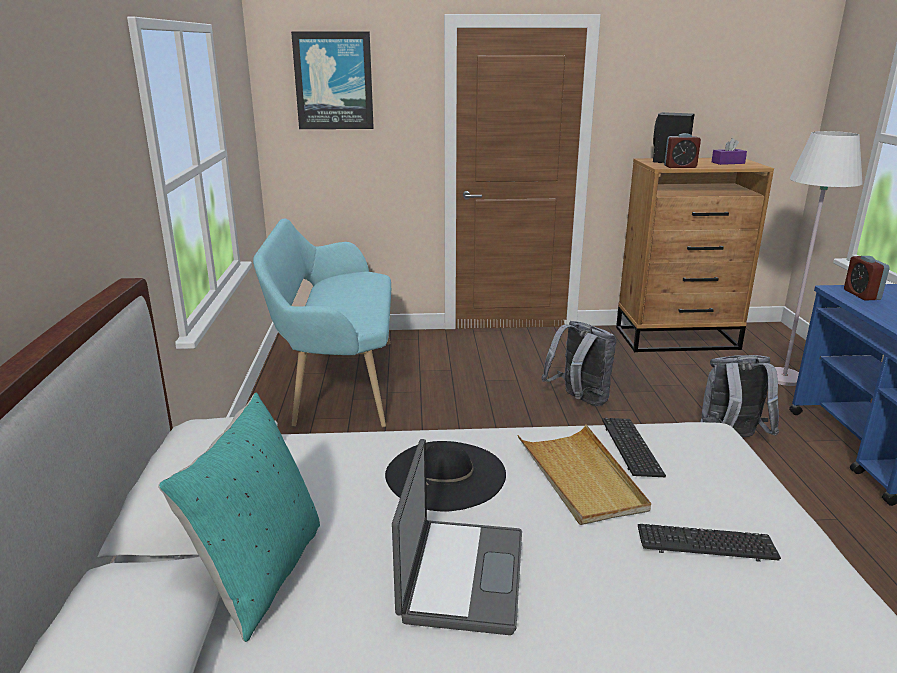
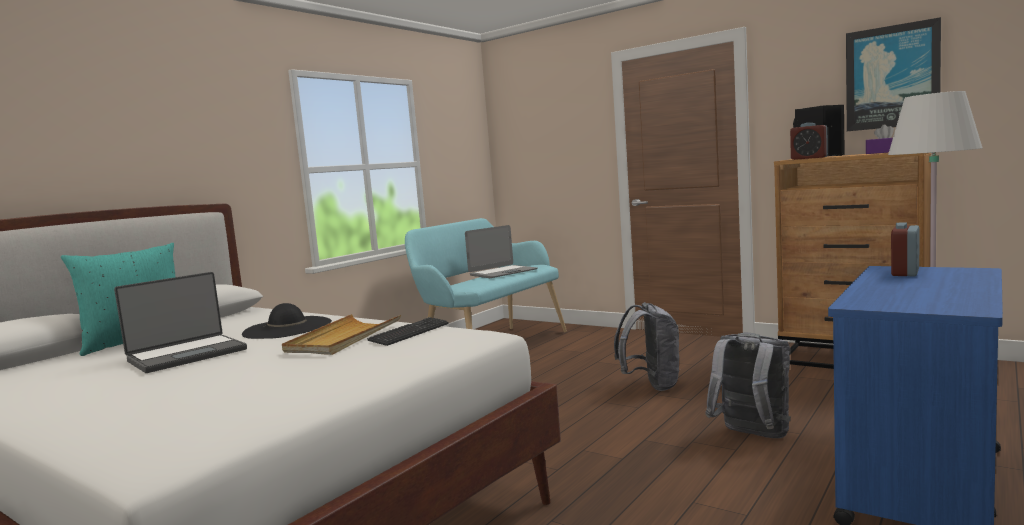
camera: 40 degrees right, 15 degrees down
picture [291,31,374,129] -> picture moved to [846,17,941,131]
keyboard [638,524,781,562] -> none
none -> laptop [465,225,538,278]

